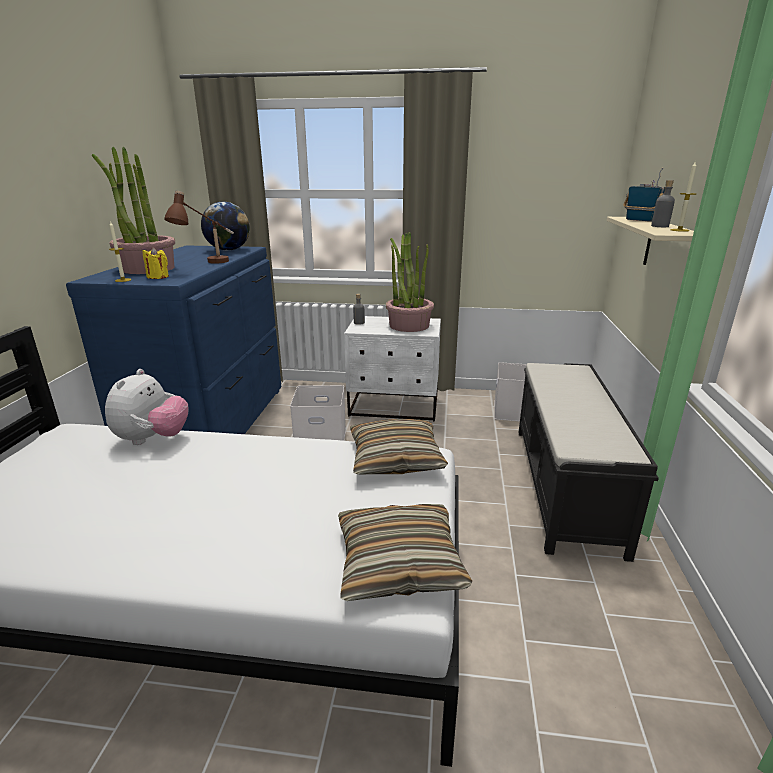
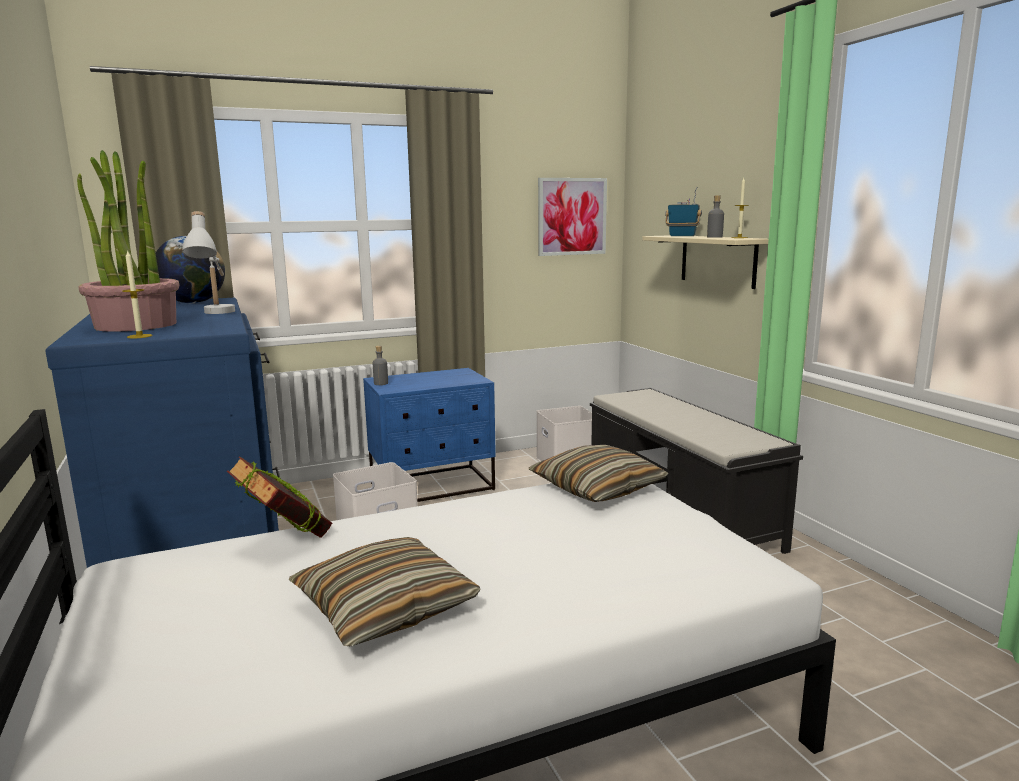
camera: 30 degrees left, 10 degrees down
plush toy [105,369,189,445] -> book [227,456,332,538]
yellow candle [143,247,169,279] -> none
brown table lamp [164,191,234,264] -> white table lamp [182,211,235,314]
pillow [338,504,472,601] -> pillow moved to [289,537,480,646]
white nightstand [344,316,441,421] -> blue nightstand [363,368,496,502]
potted plant [386,232,434,332] -> none
none -> picture [538,178,607,256]

